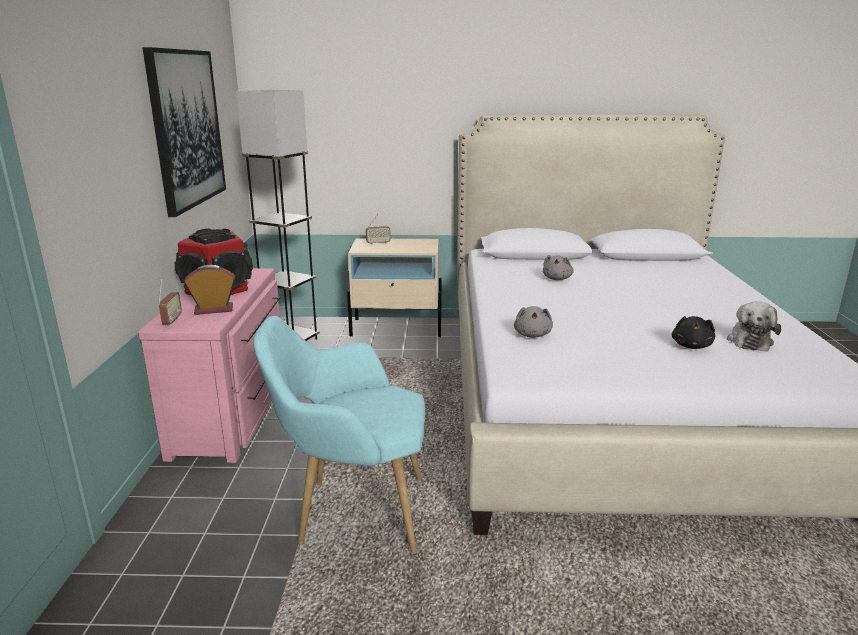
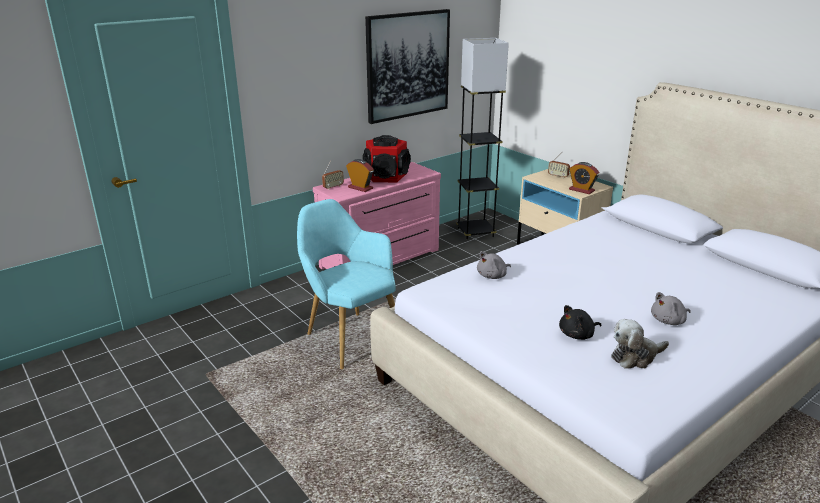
camera: 50 degrees right, 5 degrees up
grey plush toy [543,255,574,280] -> grey plush toy moved to [651,292,691,325]
none -> alarm clock [569,162,599,194]

